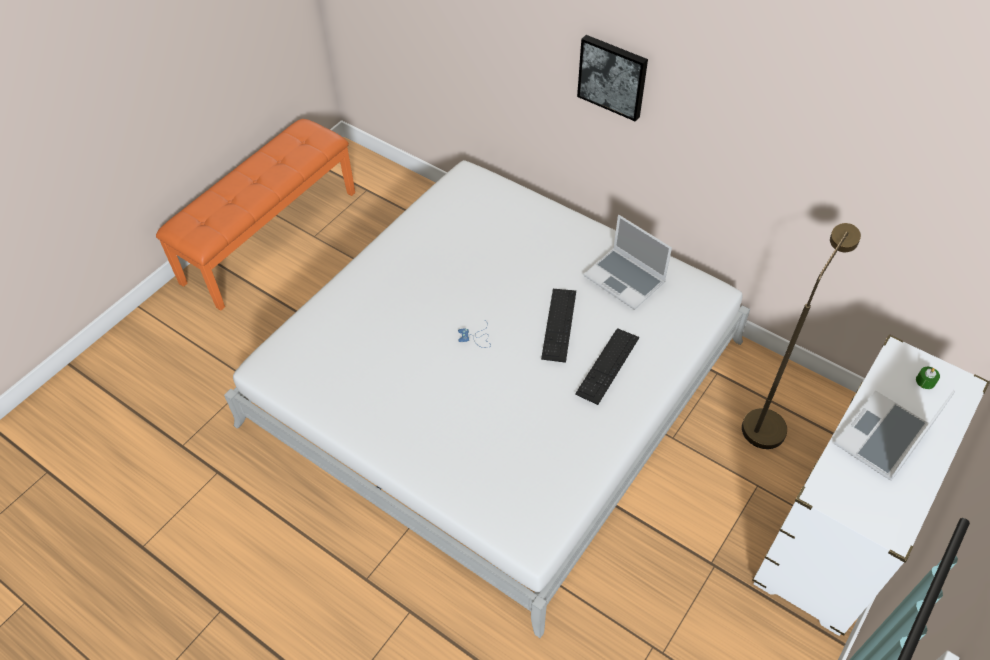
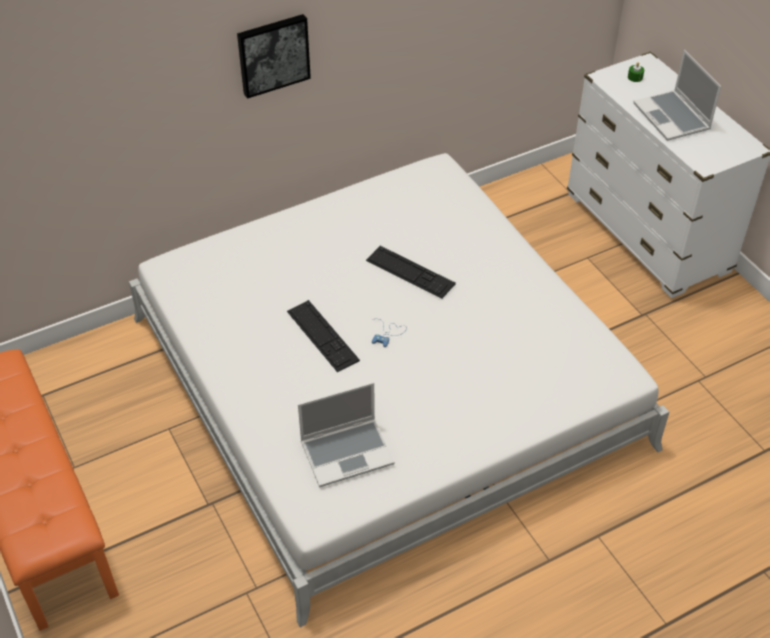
camera: 65 degrees left, 5 degrees down
keyboard [575,328,639,405] -> keyboard moved to [287,300,360,372]
laptop [584,215,672,310] -> laptop moved to [298,382,395,487]
brown floor lamp [742,223,861,449] -> none

